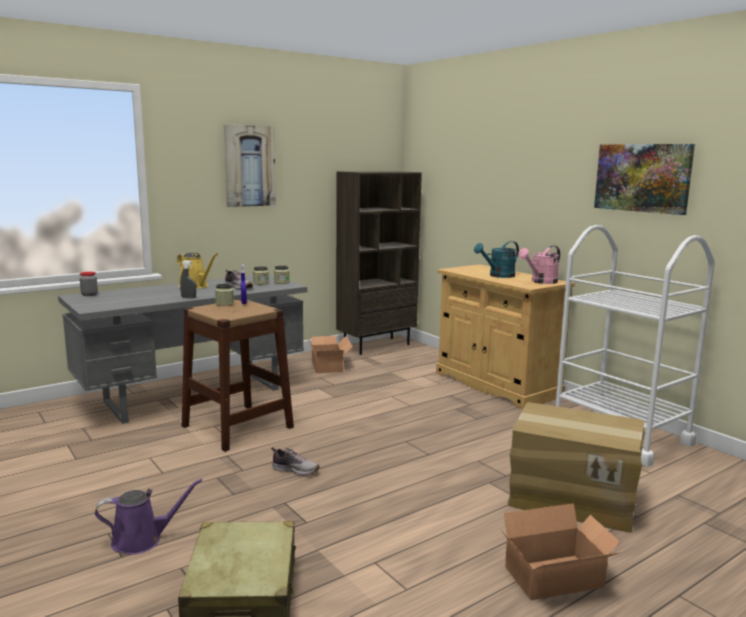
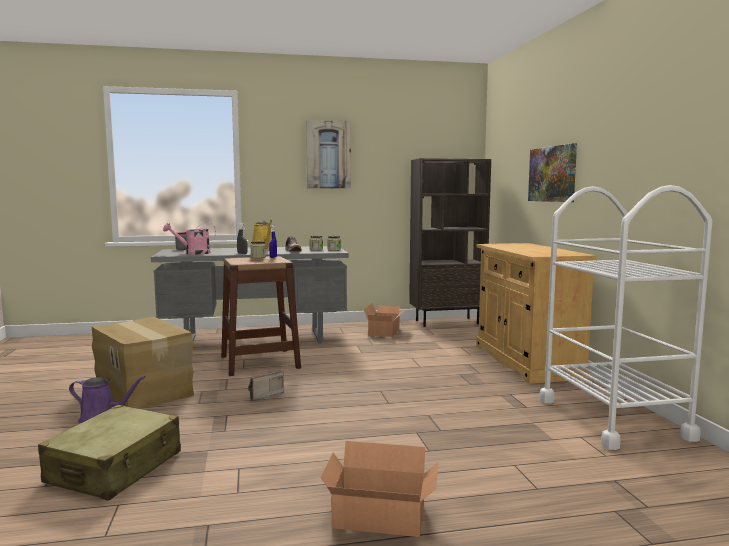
camera: 25 degrees right, 5 degrees down
shoe [271,447,319,476] -> radio [248,371,285,401]
turquoise watering can [474,241,519,278] -> none
cardboard box [508,402,645,533] -> cardboard box moved to [92,317,194,409]
pink watering can [518,246,560,284] -> pink watering can moved to [163,222,216,254]
picture [594,144,695,215] -> picture moved to [528,143,577,202]

